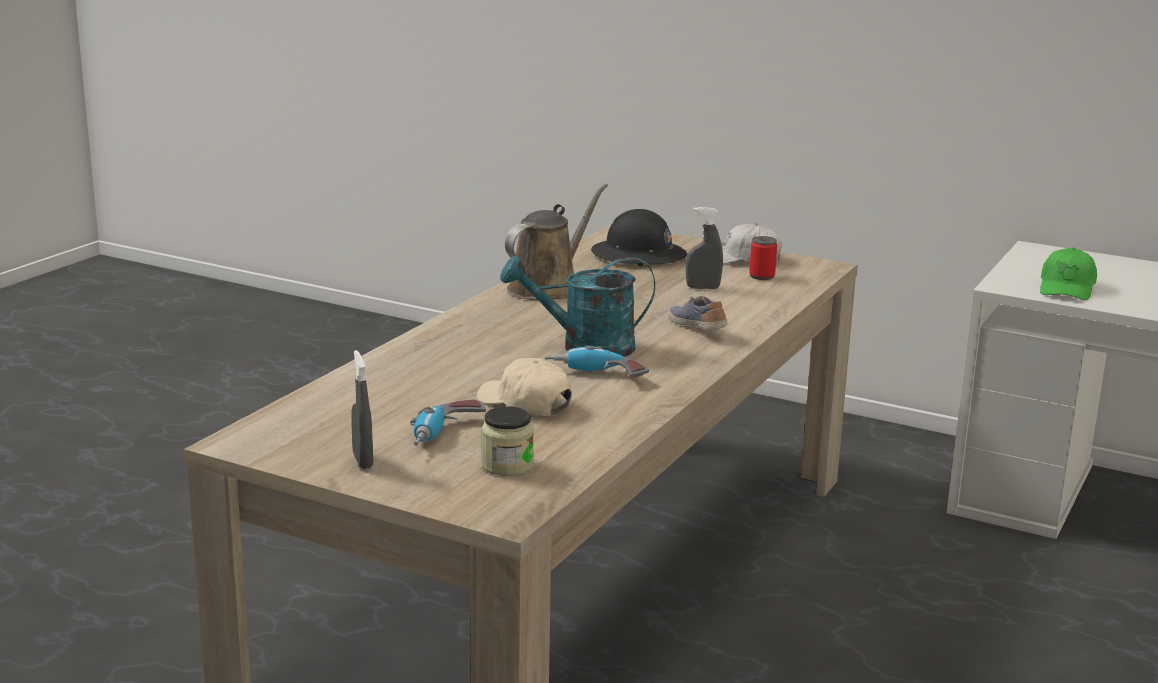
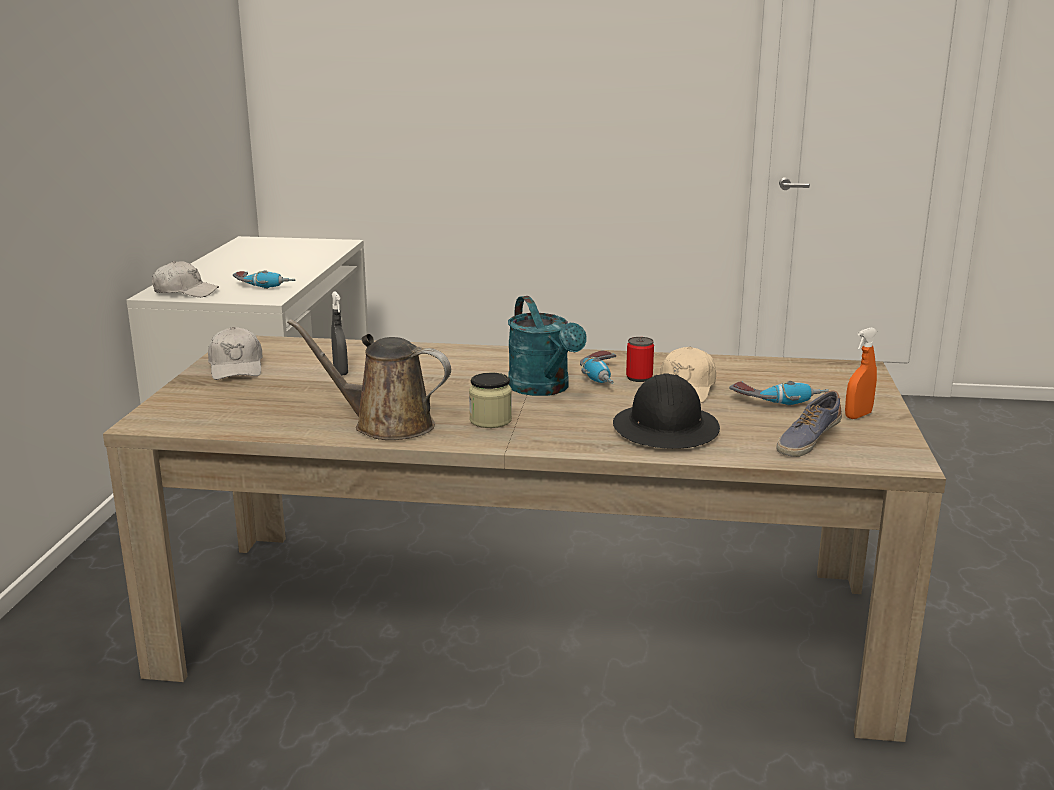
camera: 110 degrees left, 0 degrees up
grey spray bottle [351,350,373,469] -> orange spray bottle [845,327,877,419]
jar [481,406,534,476] -> jar moved to [469,373,512,428]
black hard hat [591,209,687,266] -> black hard hat moved to [613,373,720,449]
shoe [668,296,728,330] -> shoe moved to [777,390,842,457]
can [749,236,777,280] -> can moved to [626,337,654,382]
green cap [1040,248,1097,300] -> power drill [233,270,295,289]
none -> white cap [152,261,219,297]

